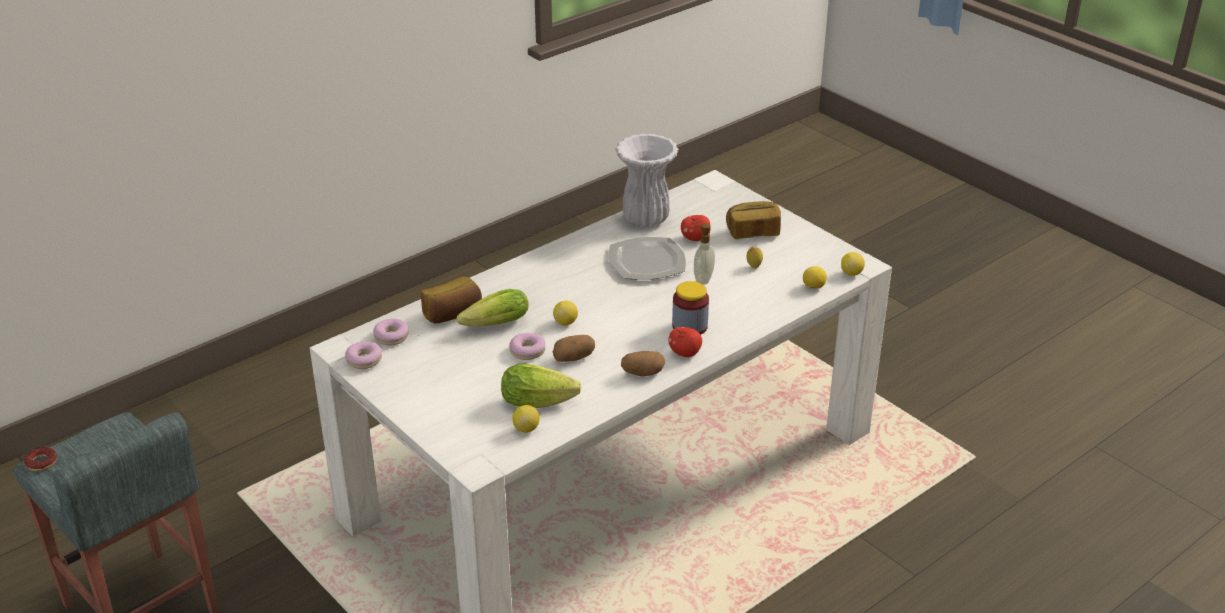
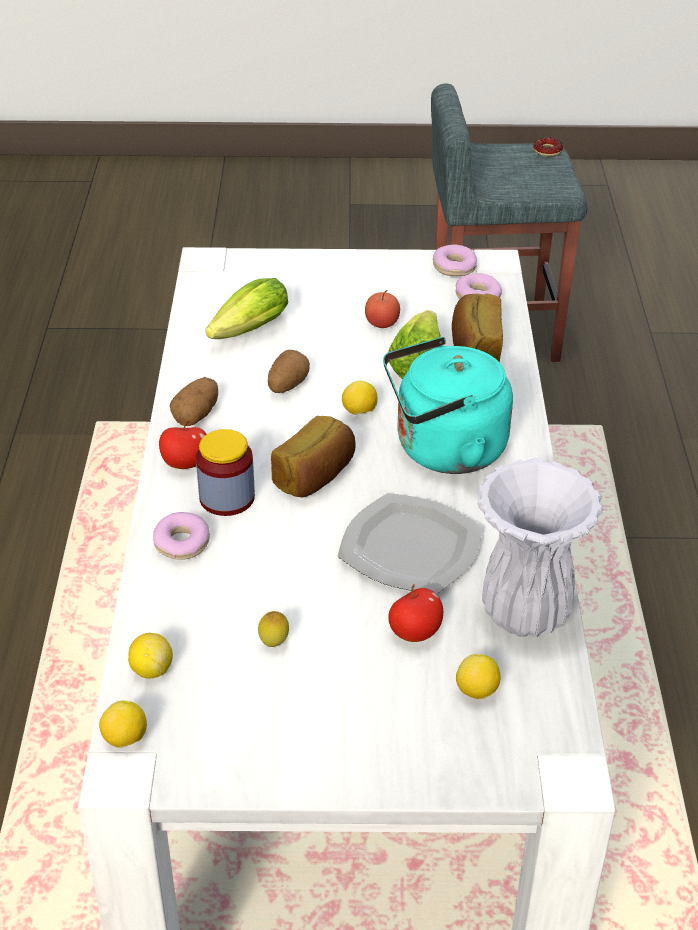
camera: 130 degrees right, 5 degrees up
donut [509,333,546,360] -> donut moved to [153,512,210,560]
lemon [512,405,540,433] -> lemon moved to [456,654,501,700]
soap dispenser [694,223,715,285] -> none
bread [726,201,781,239] -> bread moved to [271,416,356,497]
none -> apple [365,290,400,328]
none -> turquoise kettle [383,337,513,474]

